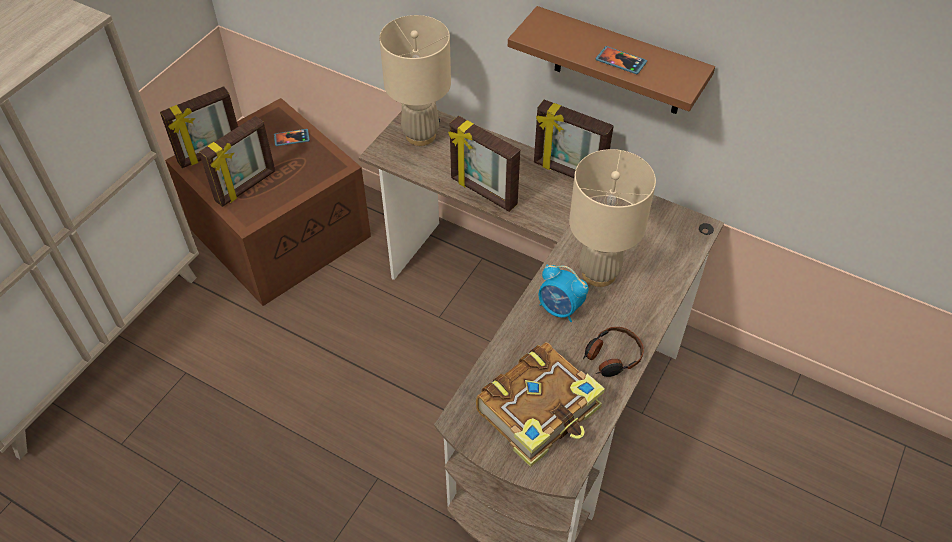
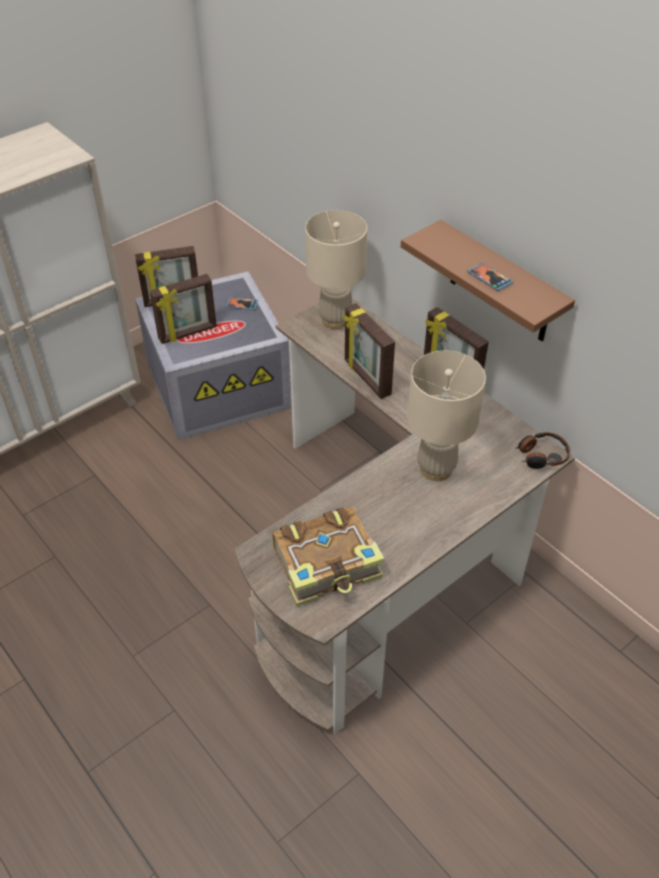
camera: 20 degrees right, 5 degrees down
brown storage box [165,98,371,306] -> grey storage box [135,271,291,440]
alarm clock [538,264,589,322] -> none
headphones [583,327,644,377] -> headphones moved to [515,432,570,469]

